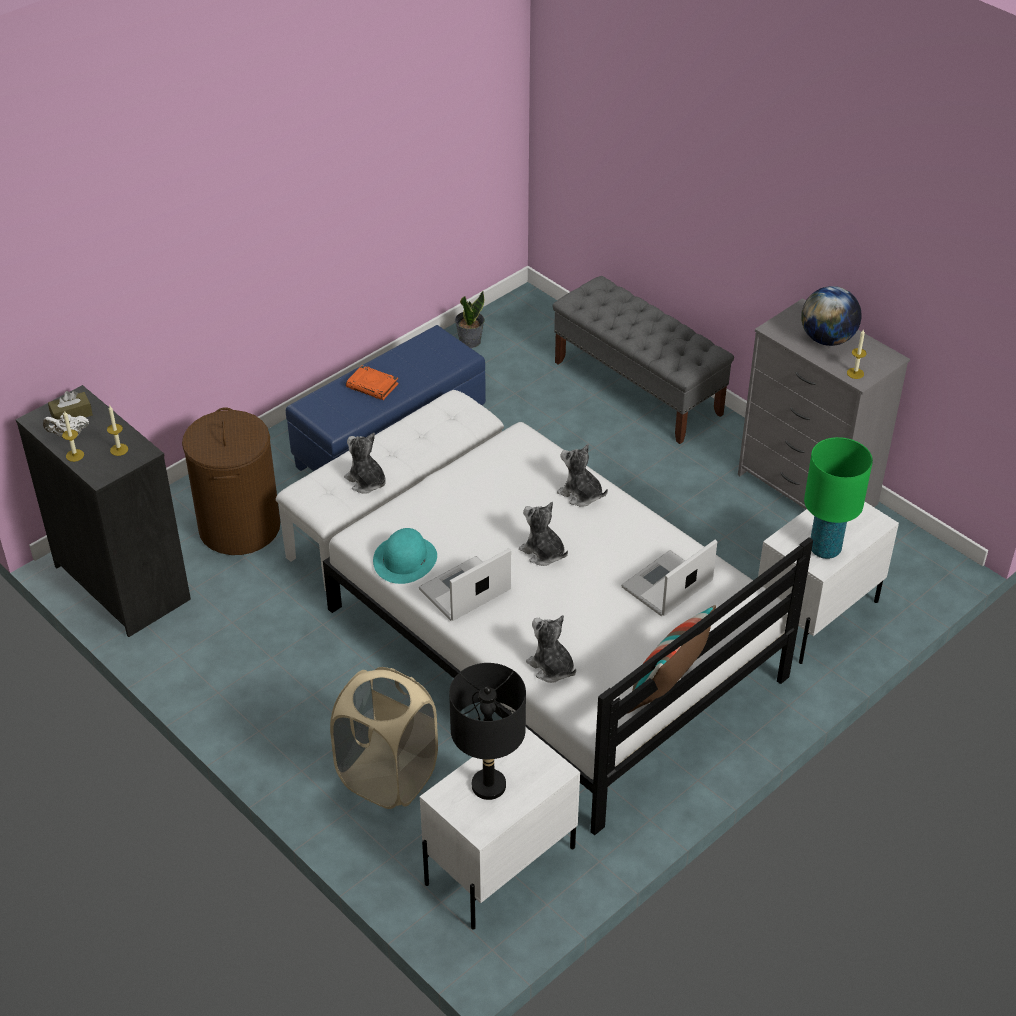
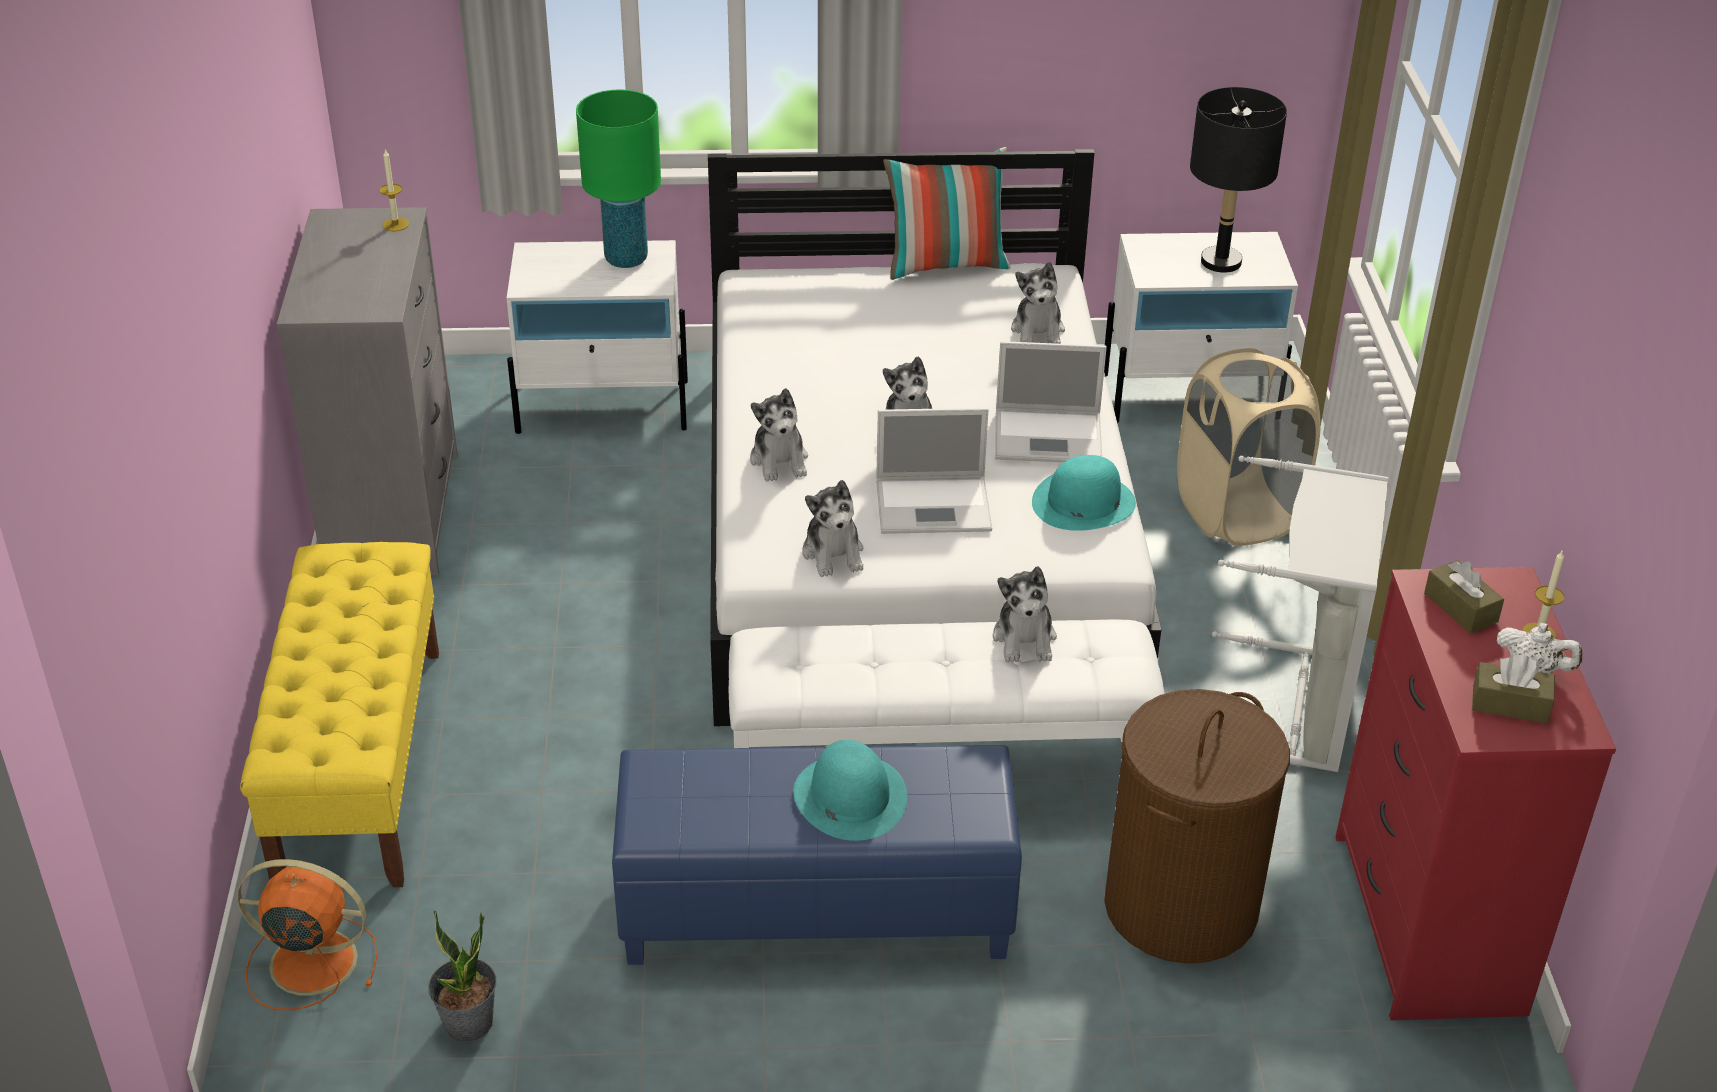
camera: 140 degrees left, 5 degrees down
black dresser [16,385,191,637] -> red dresser [1336,567,1616,1020]
candle [107,406,128,456] -> brown tissue box [1424,560,1504,633]
orange book [346,365,399,400] -> turquoise hat [793,740,907,841]
grey bench [552,276,734,444] -> yellow bench [240,542,439,887]
laptop [621,540,717,616] -> laptop moved to [876,408,992,534]
globe [801,286,862,346] -> none
none -> orange fan [237,859,377,1011]
none -> plush toy [802,480,863,577]
none -> grey laundry basket [1212,456,1388,772]

